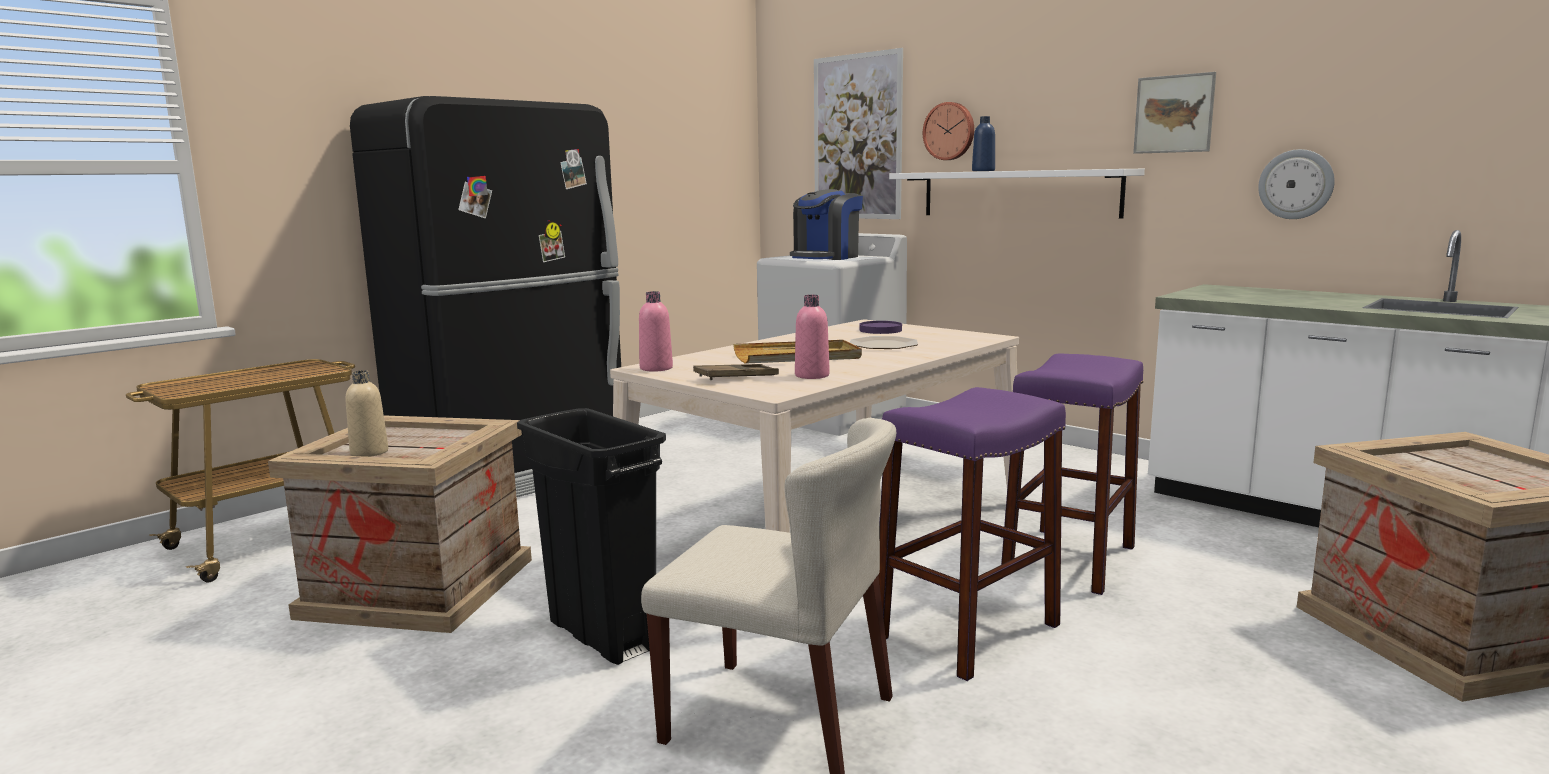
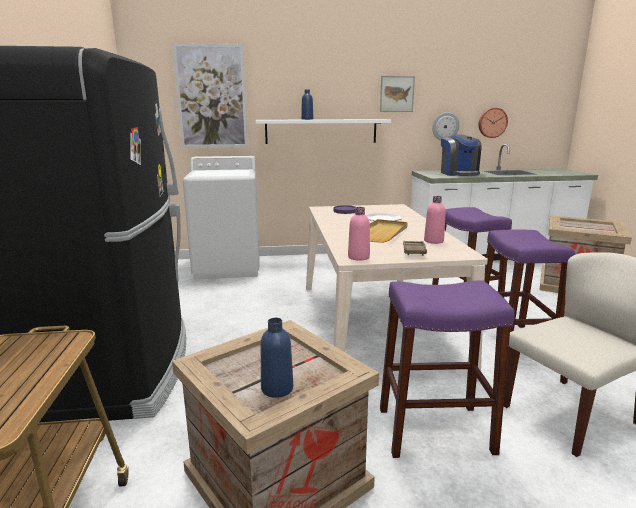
camera: 50 degrees left, 5 degrees up
beige bottle [346,370,388,457] -> blue bottle [261,318,293,398]
black trash can [517,408,666,665] -> purple stool [380,280,515,458]
coffee machine [790,189,863,260] -> coffee machine moved to [441,135,481,176]
wall clock [923,102,974,160] -> wall clock moved to [479,108,508,138]

